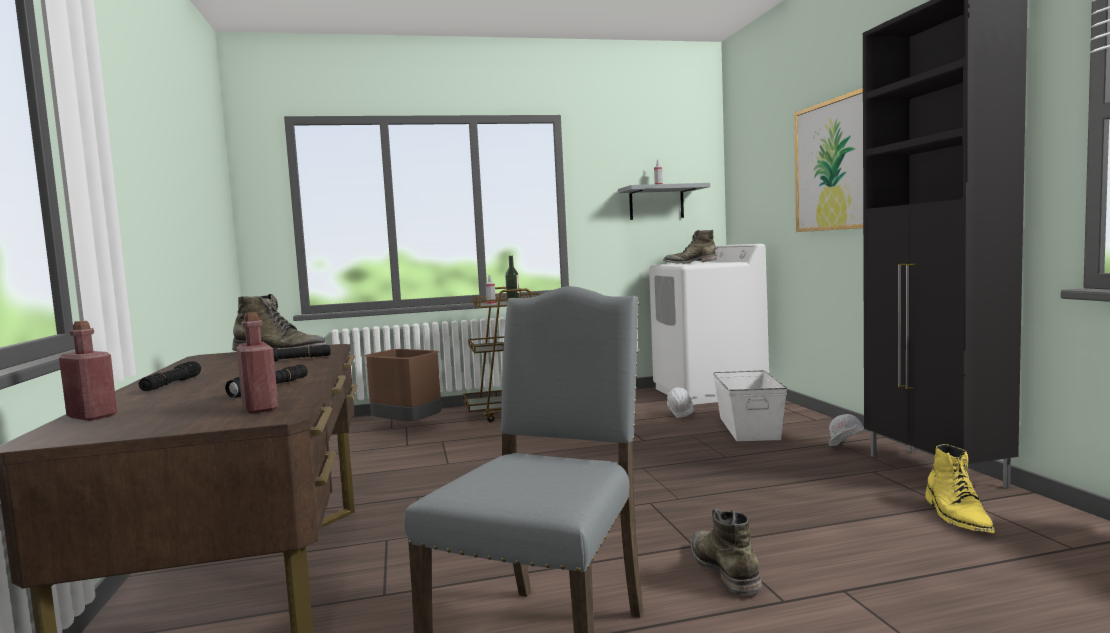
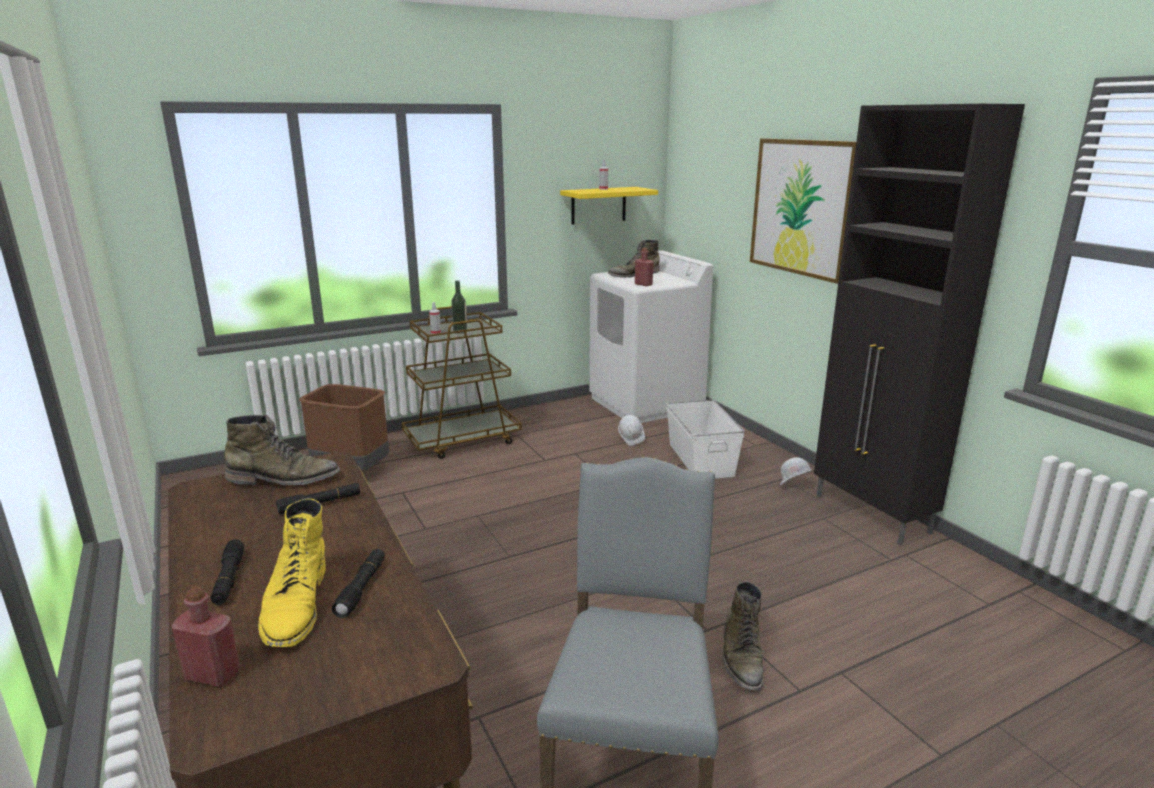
camera: 15 degrees left, 15 degrees up
red bottle [236,312,278,414] -> red bottle moved to [635,248,654,286]
grey shelf [618,183,710,220] -> yellow shelf [560,187,658,224]
green boot [690,509,762,594] -> green boot turned 150 degrees counterclockwise [723,581,763,691]
yellow boot [925,444,995,533] -> yellow boot moved to [258,498,326,647]

